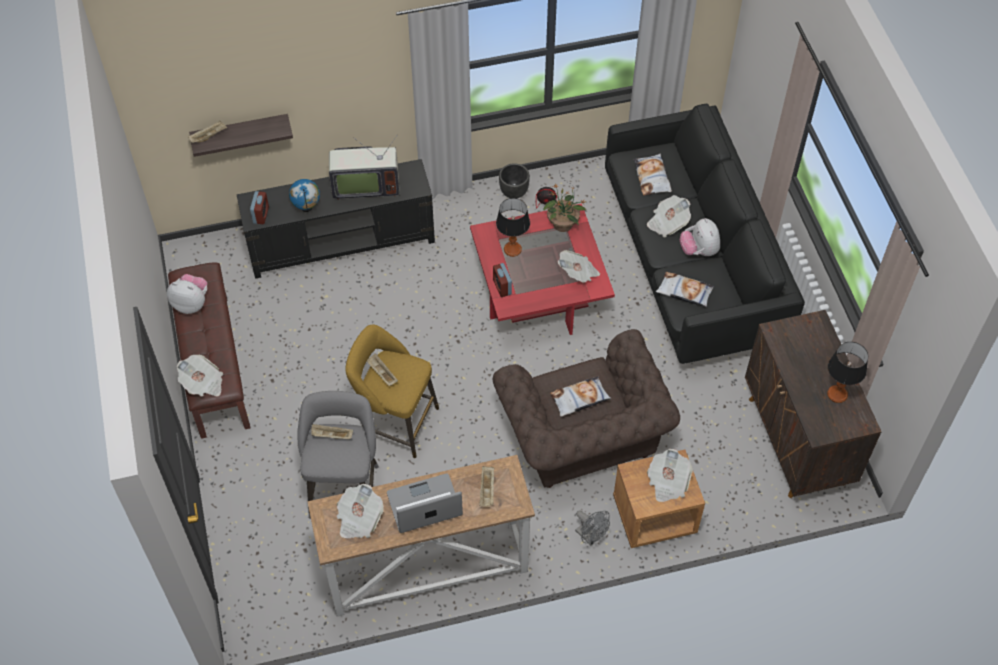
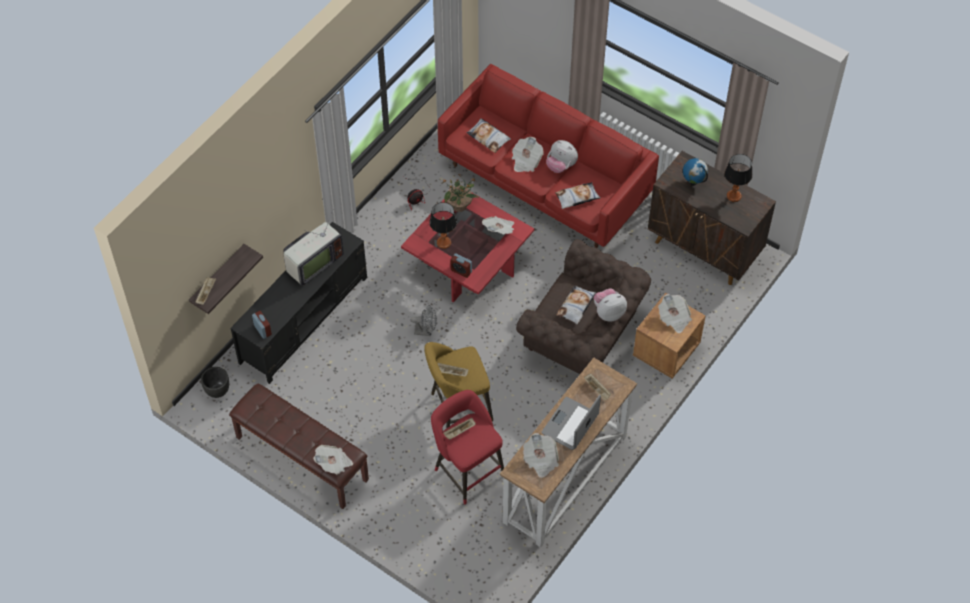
camera: 40 degrees left, 0 degrees up
plush toy [167,274,207,314] -> plush toy moved to [594,288,627,321]
globe [289,179,320,212] -> globe moved to [683,158,708,186]
grey stool [297,391,379,519] -> red stool [431,390,504,505]
black planter [499,163,530,198] -> black planter moved to [201,367,229,398]
grey fan [575,510,610,545] -> grey fan moved to [410,305,437,336]
black sofa [605,104,805,364] -> red sofa [438,64,659,248]

